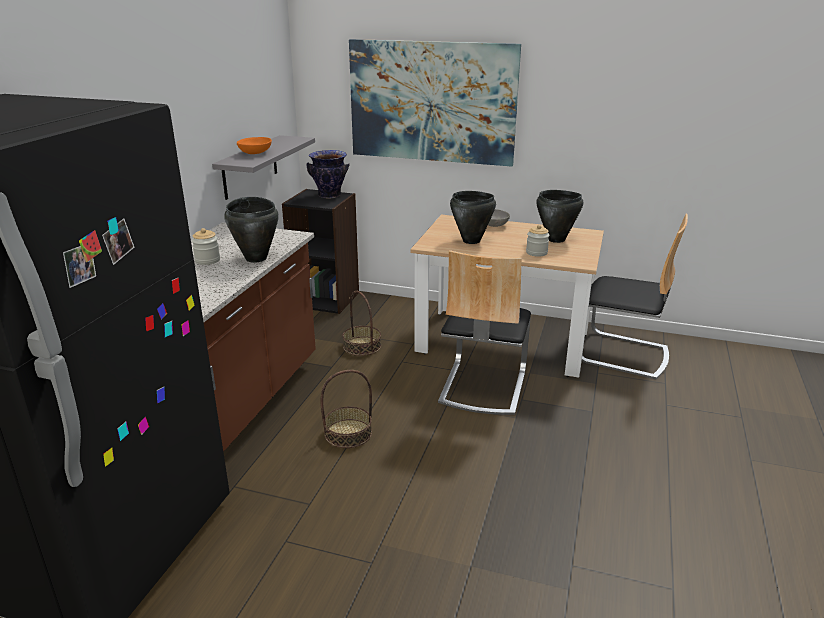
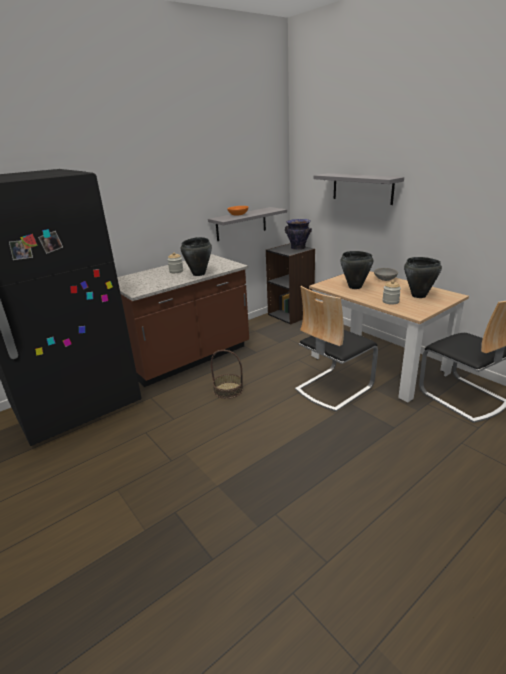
camera: 35 degrees right, 0 degrees up
basket [342,291,381,356] -> none
picture [349,39,521,167] -> grey shelf [313,173,404,205]

